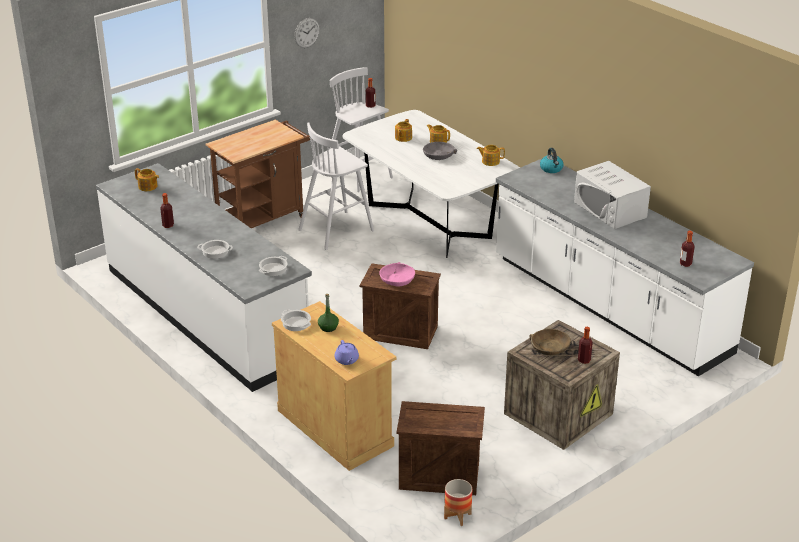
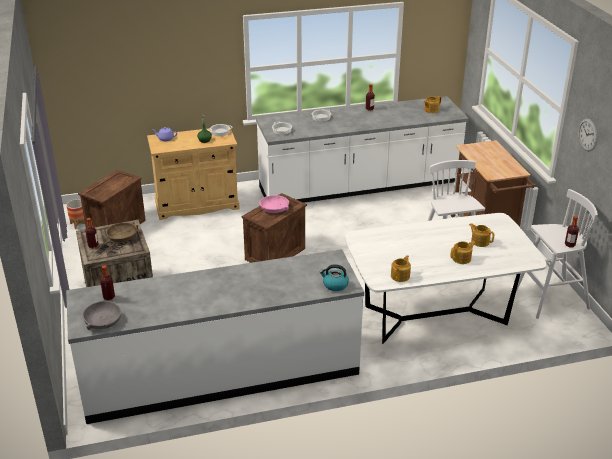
camera: 115 degrees right, 0 degrees up
grey bowl [423,142,457,160] -> grey bowl moved to [83,301,121,330]
white microwave [574,161,651,229] -> none

